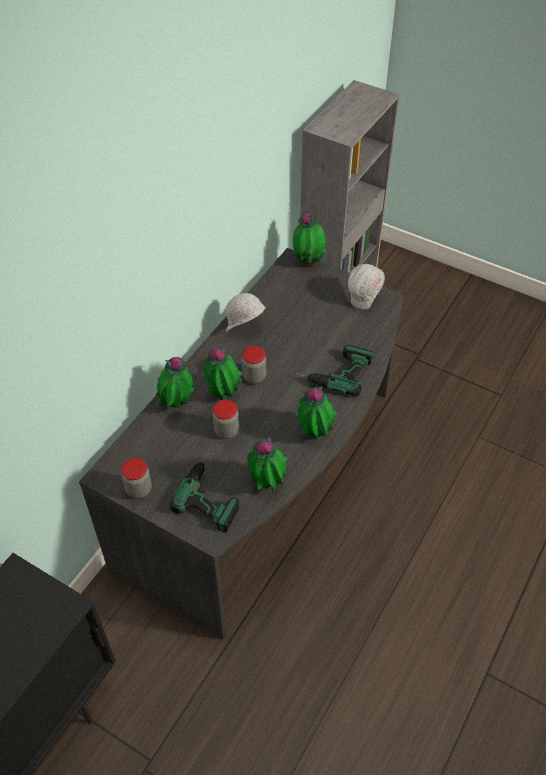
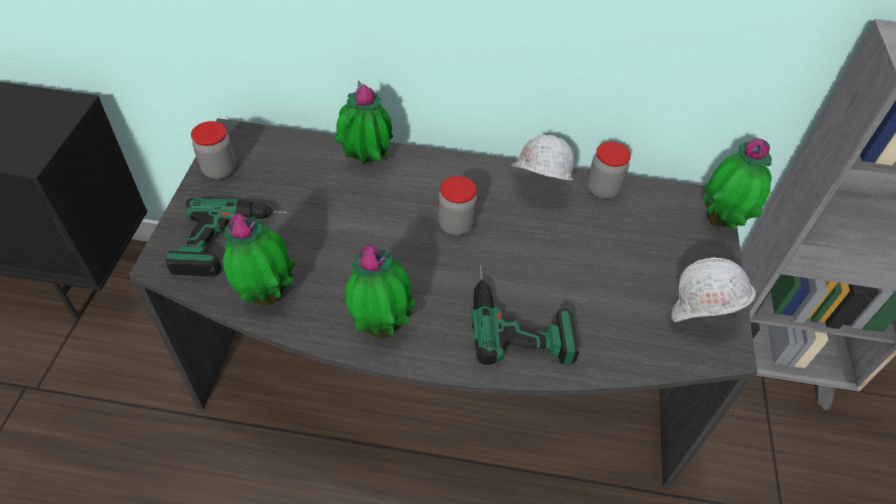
camera: 65 degrees right, 0 degrees up
potted plant [204,346,242,400] -> none
jar [213,400,239,439] -> jar moved to [587,142,631,199]

